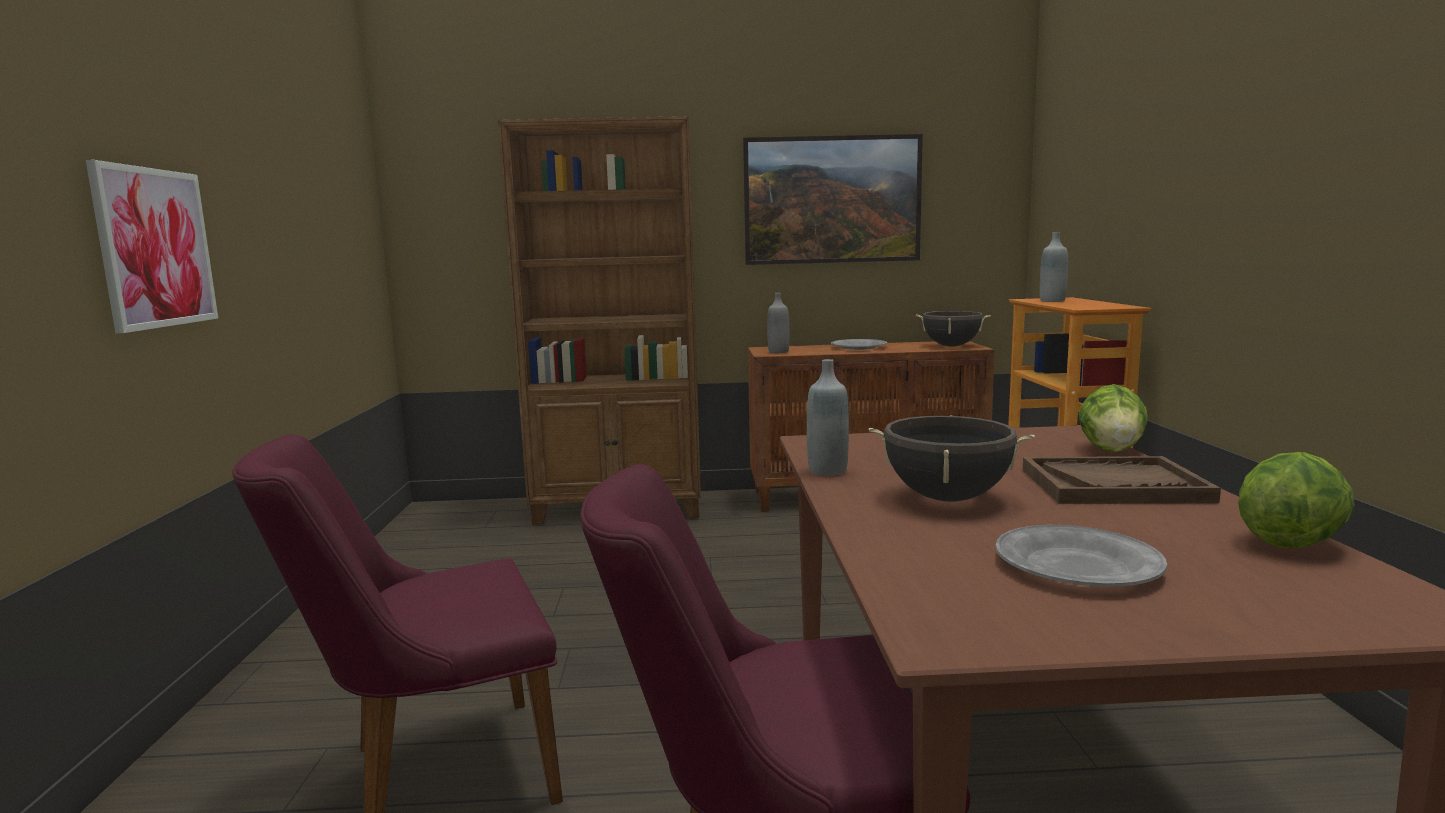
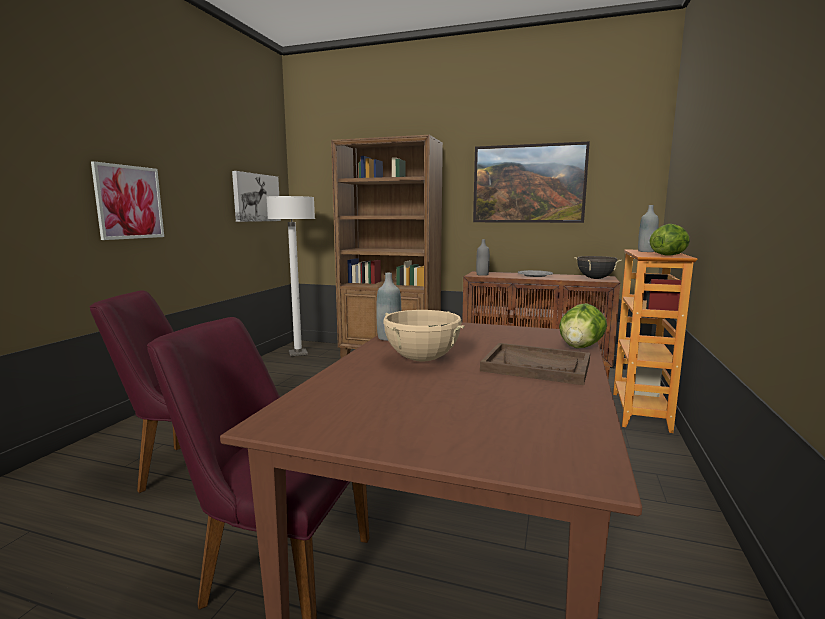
camera: 20 degrees right, 0 degrees up
black cooking pot [869,415,1035,502] -> beige cooking pot [383,310,464,361]
grey plate [995,525,1167,587] -> none
lettuce [1238,452,1355,548] -> lettuce moved to [649,224,690,256]
none -> picture [232,171,281,222]
none -> white floor lamp [266,196,315,356]

